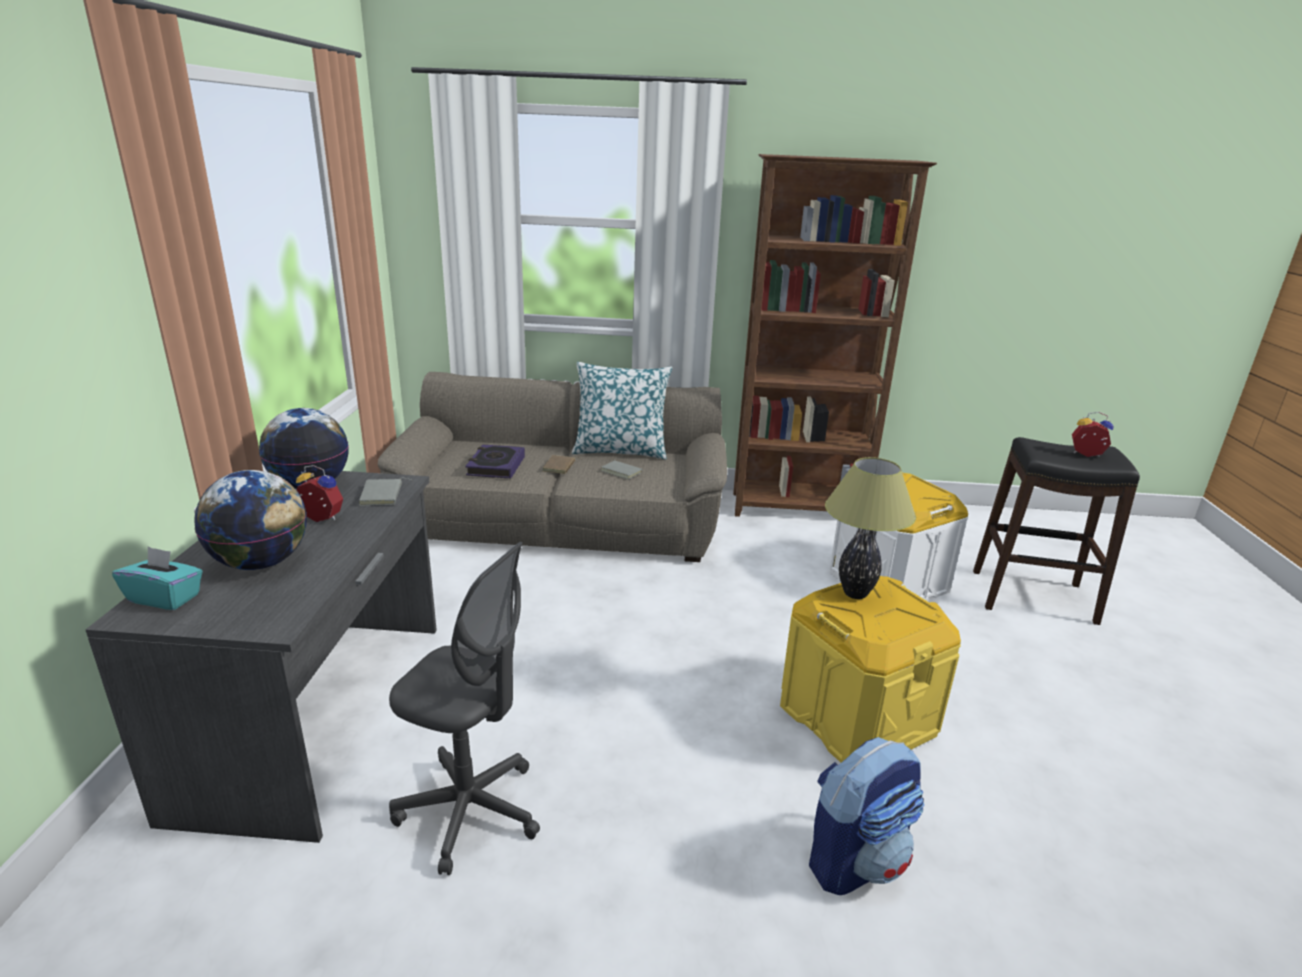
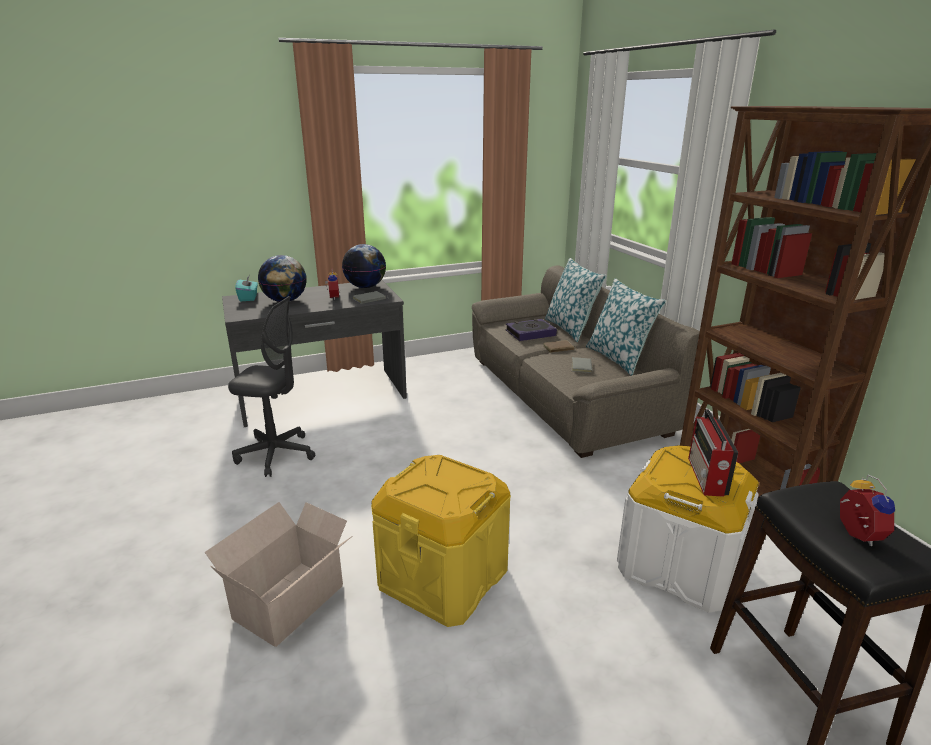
camera: 65 degrees right, 0 degrees up
grey office chair [389,542,540,875] -> grey office chair turned 75 degrees counterclockwise [228,296,315,477]
backpack [809,737,924,895] -> cardboard box [205,502,352,647]
table lamp [825,457,916,599] -> none
none -> pillow [545,258,606,342]
none -> radio [688,409,738,497]

